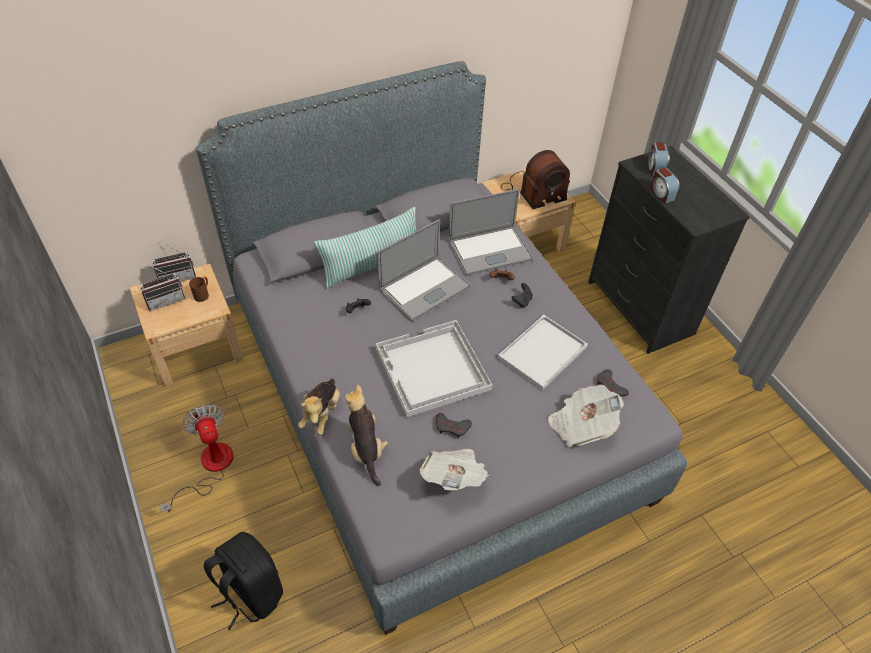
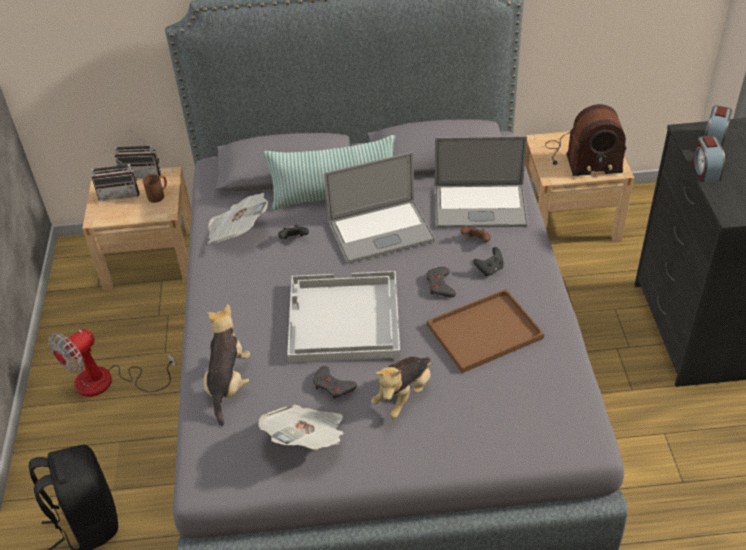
camera: 25 degrees right, 5 degrees down
fan [159,404,234,512] -> fan turned 135 degrees counterclockwise [48,329,176,397]
plush toy [298,378,340,435] -> plush toy moved to [371,357,431,419]
white tray [498,315,588,390] -> brown tray [427,289,544,373]
newspaper [548,385,624,447] -> newspaper moved to [208,193,268,244]
grey game controller [597,369,629,397] -> grey game controller moved to [426,267,456,298]

